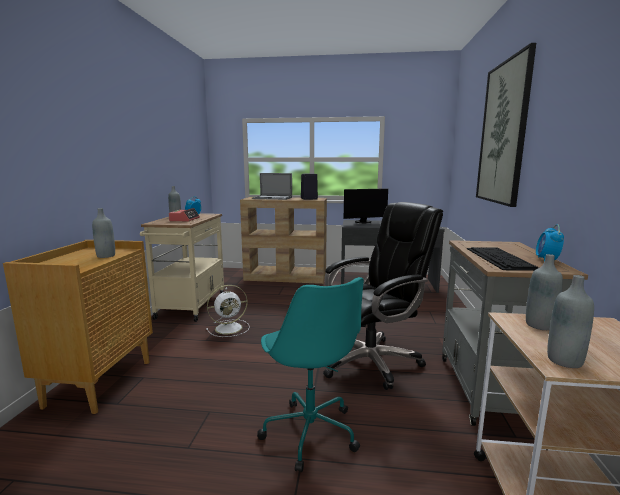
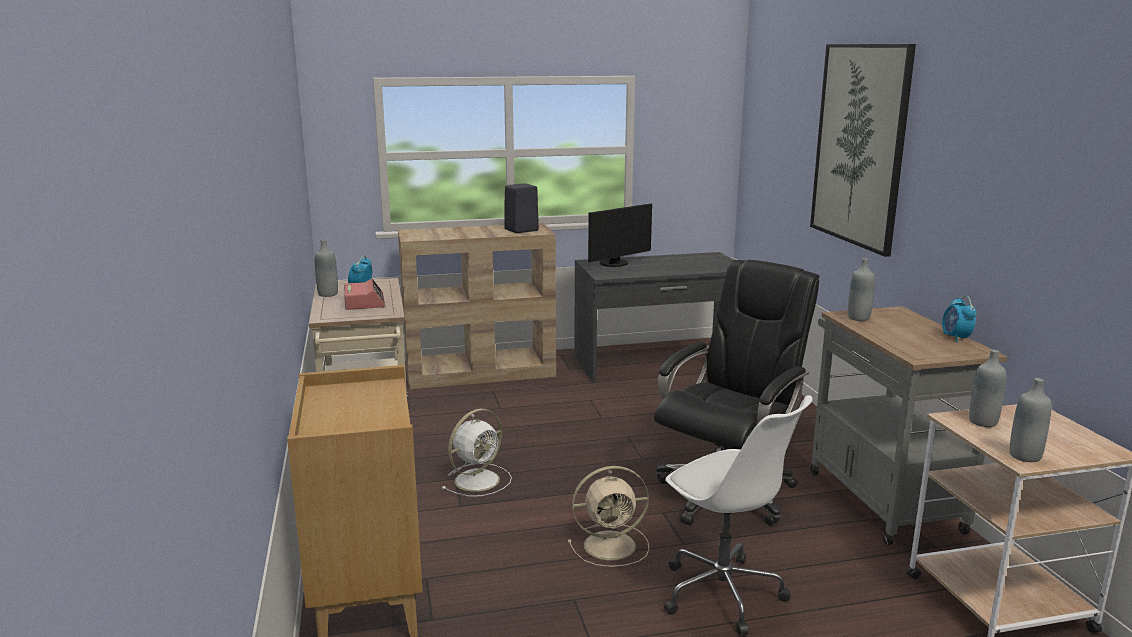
camera: 20 degrees left, 5 degrees up
grey bottle [92,208,115,258] -> grey bottle moved to [848,258,875,321]
laptop [252,173,292,200] -> none
turquoise office chair [257,277,364,472] -> white office chair [664,395,813,635]
keyboard [467,247,539,271] -> none
none -> beige fan [568,466,650,567]

